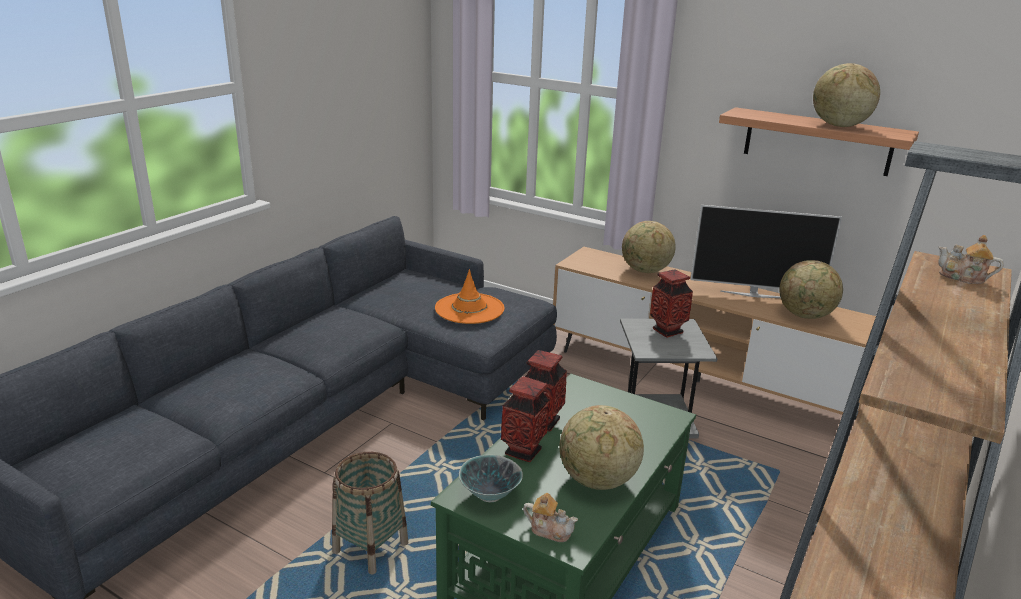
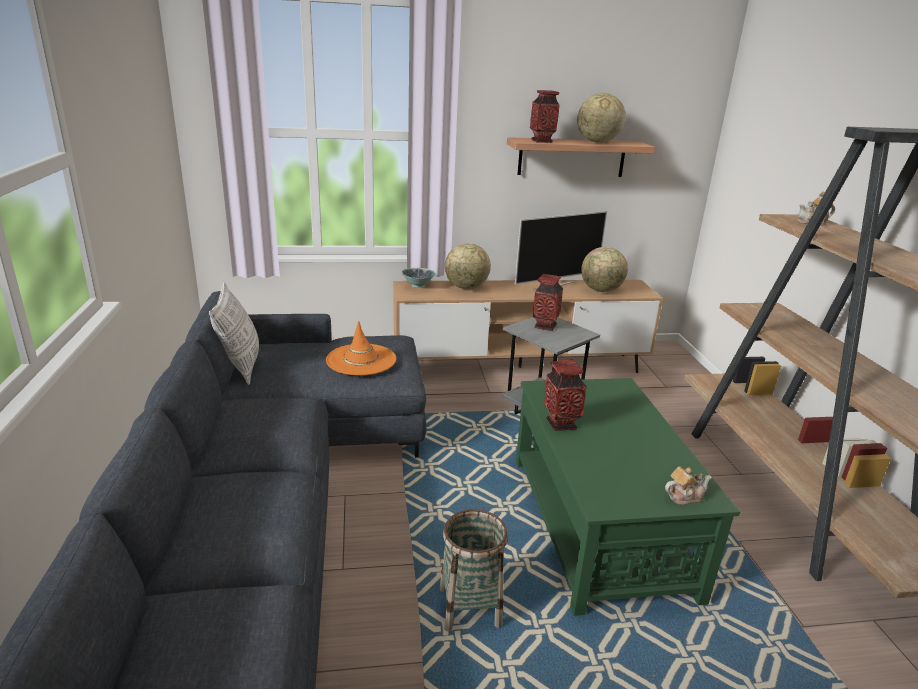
camera: 40 degrees left, 0 degrees up
bowl [459,455,523,502] -> bowl moved to [402,268,435,288]
vase [501,376,550,462] -> vase moved to [530,90,560,143]
globe [559,405,644,490] -> none
none -> pillow [209,282,259,385]

